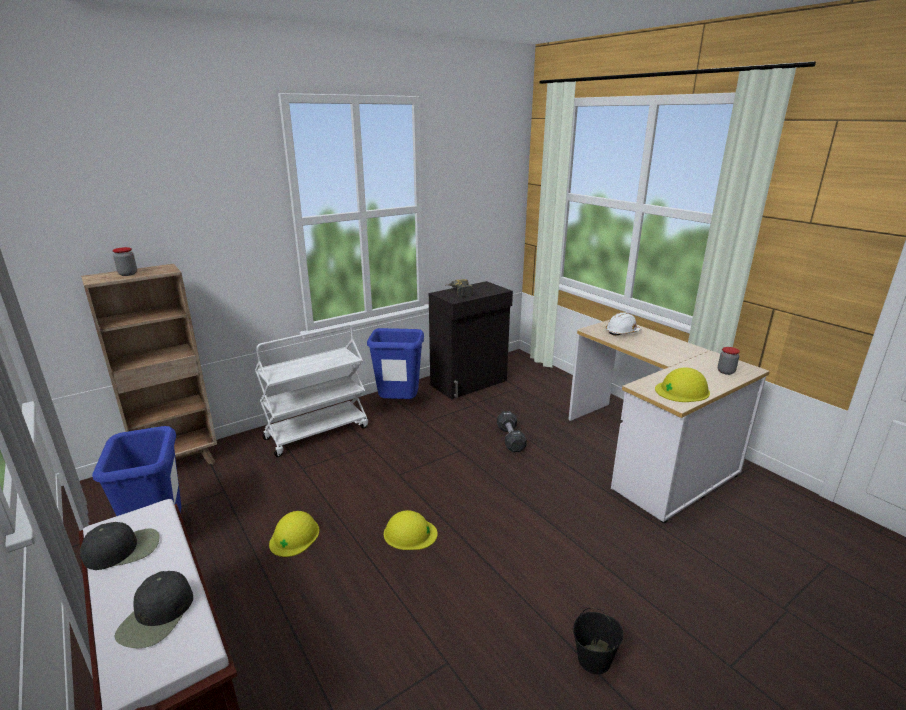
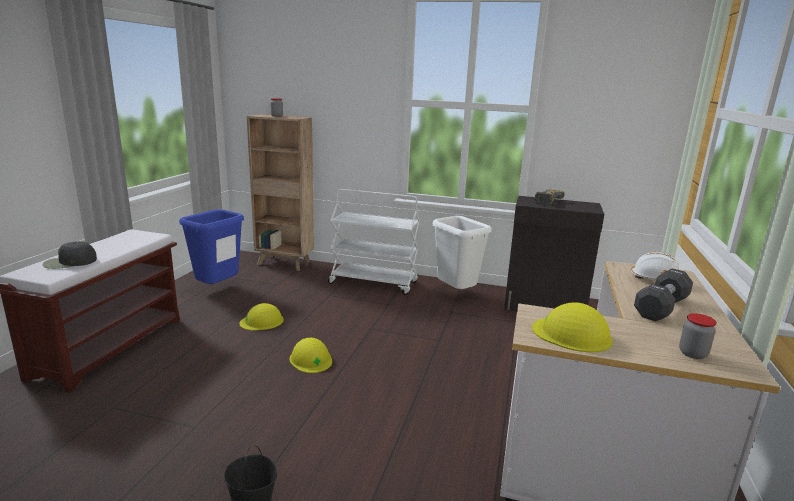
camera: 50 degrees right, 5 degrees down
black cap [80,522,159,570] -> none
blue trash can [367,328,424,399] -> white trash can [433,216,492,289]
black dumbbell [497,411,527,452] -> black dumbbell moved to [634,269,693,321]

